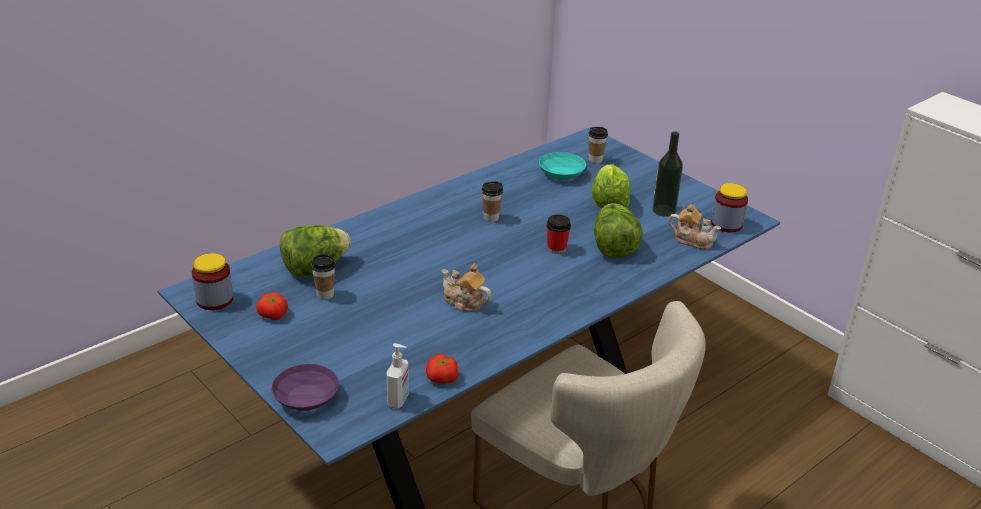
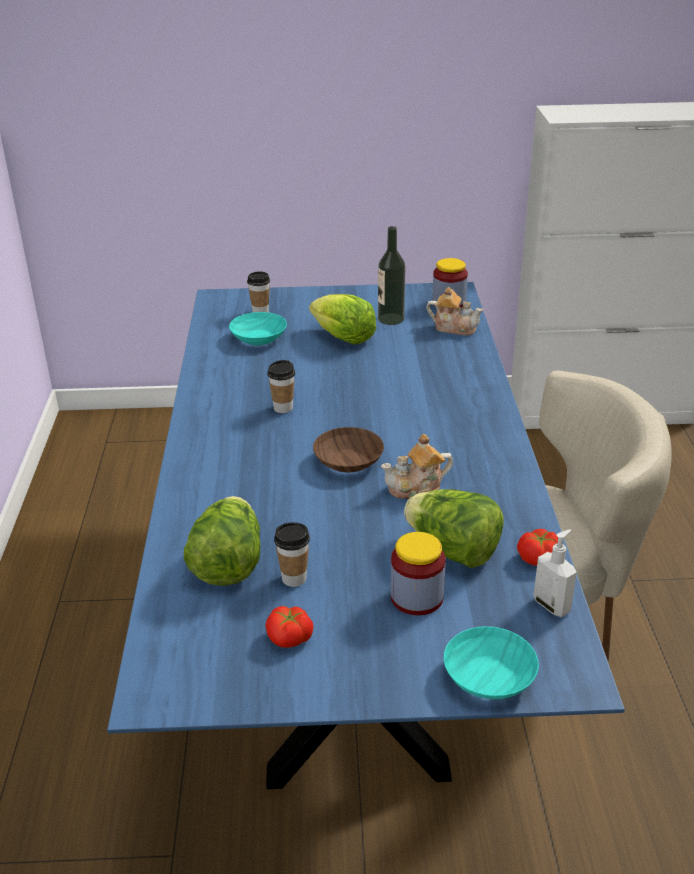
camera: 50 degrees left, 0 degrees up
jar [192,253,233,310] -> jar moved to [391,532,446,615]
purple bowl [272,364,339,411] -> turquoise bowl [444,626,539,699]
cup [546,214,571,254] -> none
lettuce [594,203,643,258] -> lettuce moved to [404,489,504,568]
teapot [669,204,721,249] -> teapot turned 45 degrees clockwise [426,287,483,335]
none -> brown bowl [313,427,384,473]

